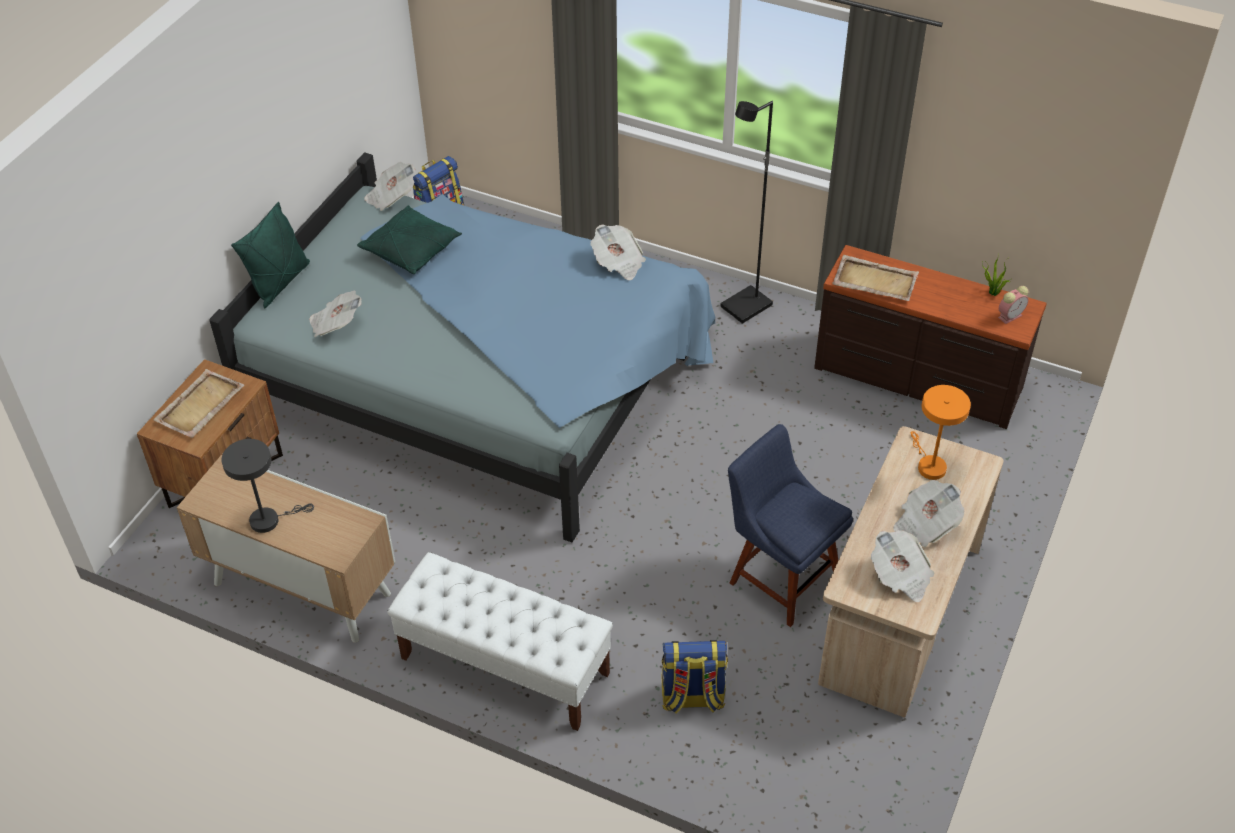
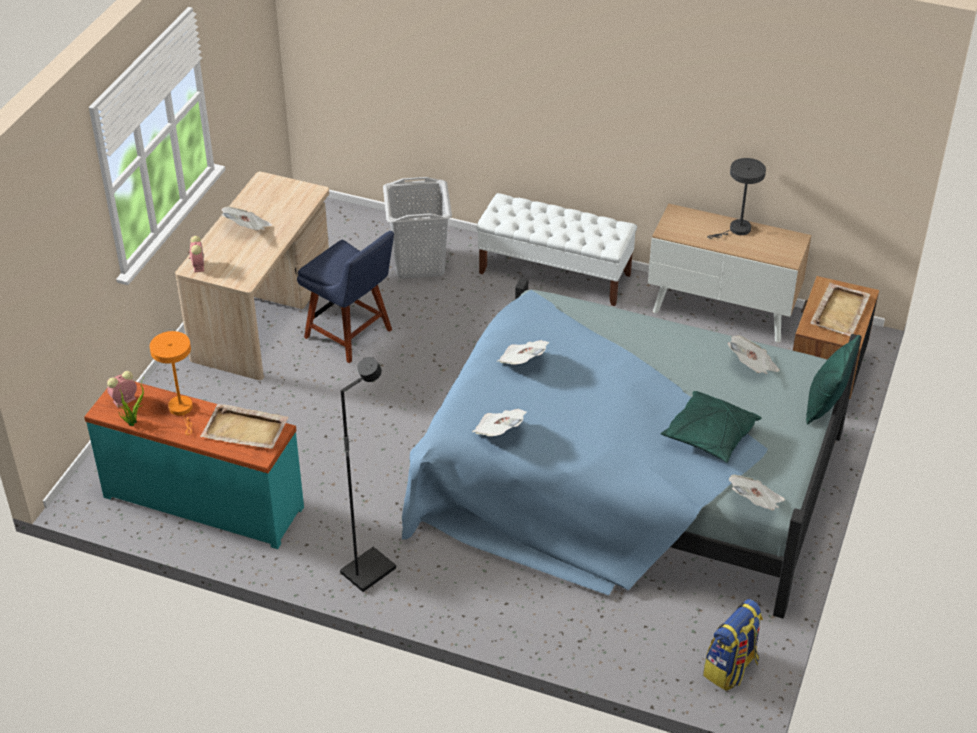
camera: 175 degrees right, 5 degrees down
backpack [662,640,728,714] -> grey laundry basket [383,177,452,279]
brown dresser [814,245,1047,429] -> turquoise dresser [84,381,304,549]
newspaper [871,530,935,602] -> newspaper moved to [497,340,549,365]
orange table lamp [911,385,971,480] -> orange table lamp moved to [150,331,193,435]
none -> alarm clock [188,236,204,272]

